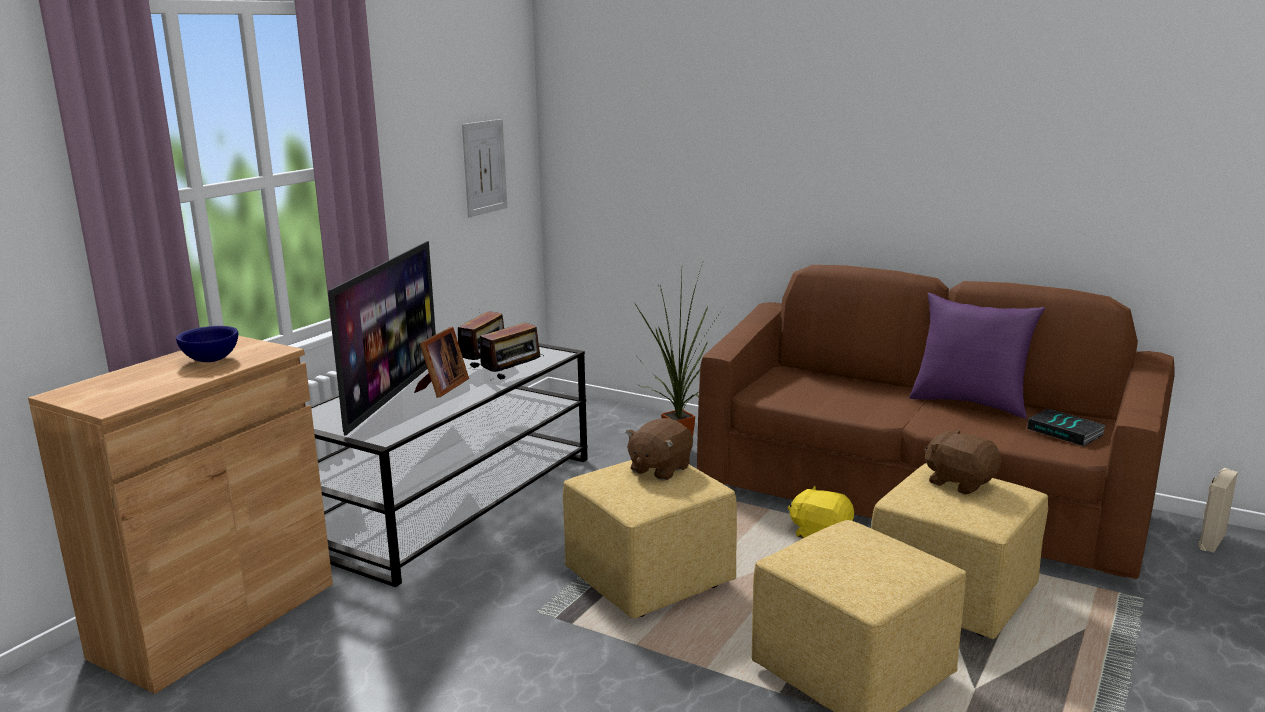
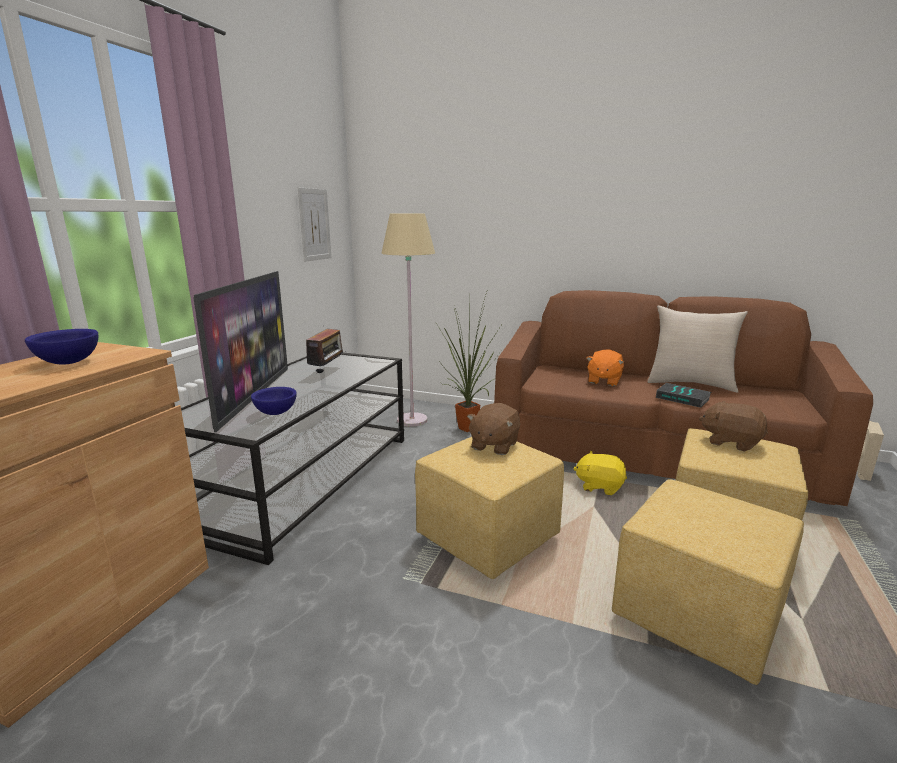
camera: 10 degrees left, 0 degrees up
picture frame [414,327,469,398] -> none
radio [473,322,544,380] -> none
purple pillow [909,293,1045,419] -> beige pillow [647,306,748,393]
book [1027,409,1106,446] -> book moved to [656,383,711,408]
none -> blue bowl [251,387,297,415]
none -> beige floor lamp [381,214,435,427]
none -> orange plush toy [587,349,624,386]

